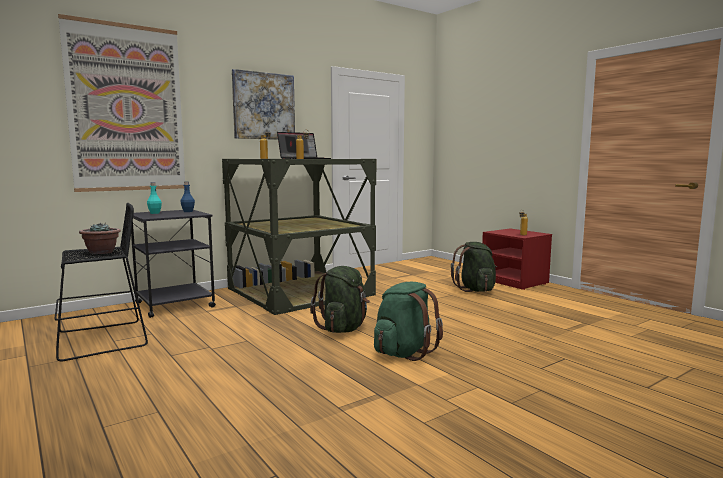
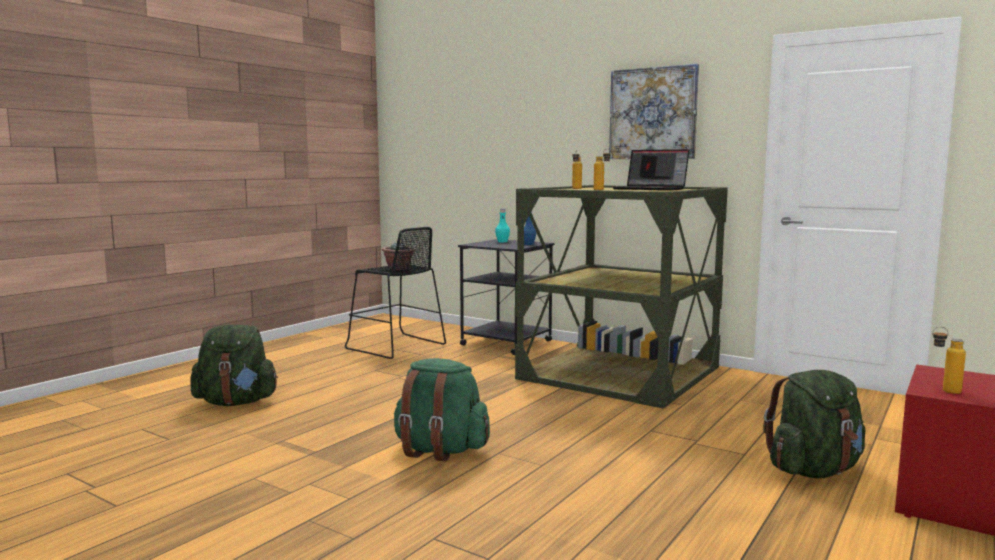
camera: 70 degrees right, 0 degrees up
picture [58,14,185,192] -> none
green backpack [310,266,370,333] -> green backpack moved to [190,325,278,406]

